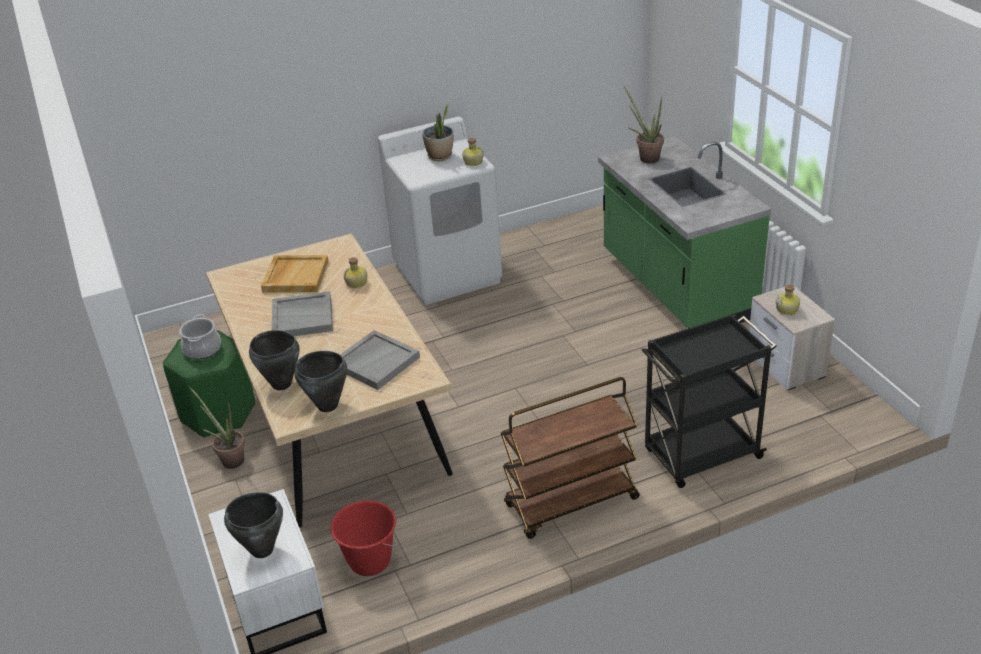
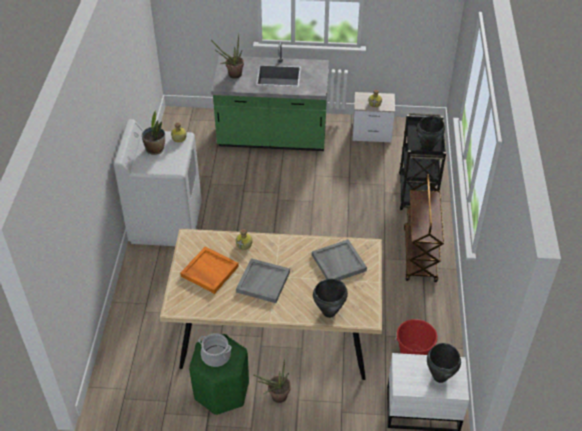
camera: 65 degrees left, 10 degrees up
beige tray [261,255,329,293] -> orange tray [180,247,239,294]
black cooking pot [294,351,347,412] -> black cooking pot moved to [417,116,445,151]

